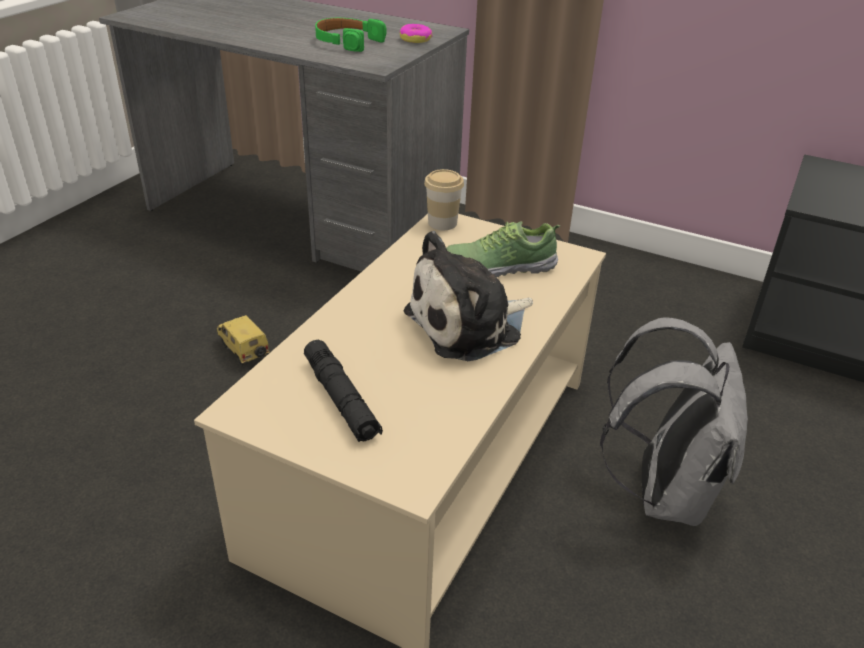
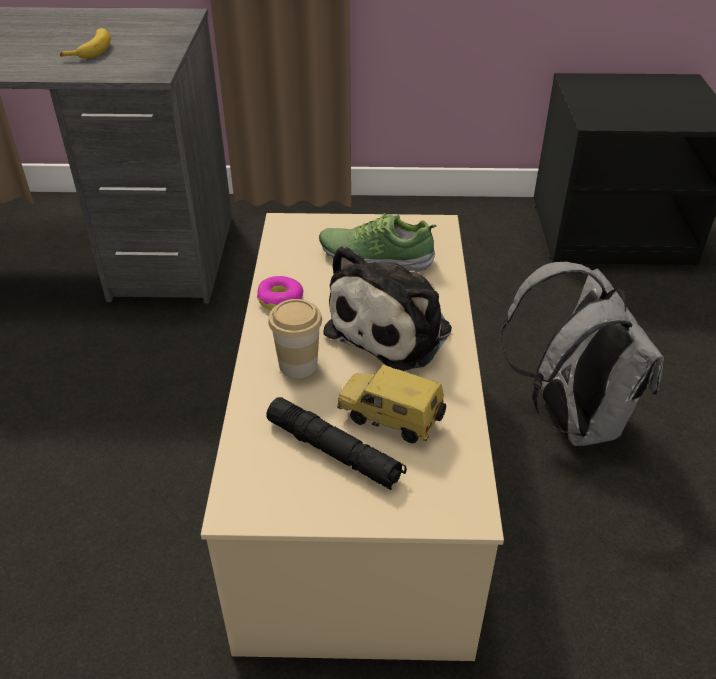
camera: 25 degrees left, 5 degrees up
toy car [217,315,270,365] -> toy car moved to [337,365,446,444]
green headphones [315,18,386,52] -> banana [60,28,111,59]
donut [400,24,433,43] -> donut moved to [257,276,304,310]
cup [424,169,464,230] -> cup moved to [268,299,322,378]
shoe [446,221,560,277] -> shoe turned 45 degrees clockwise [319,213,437,272]

